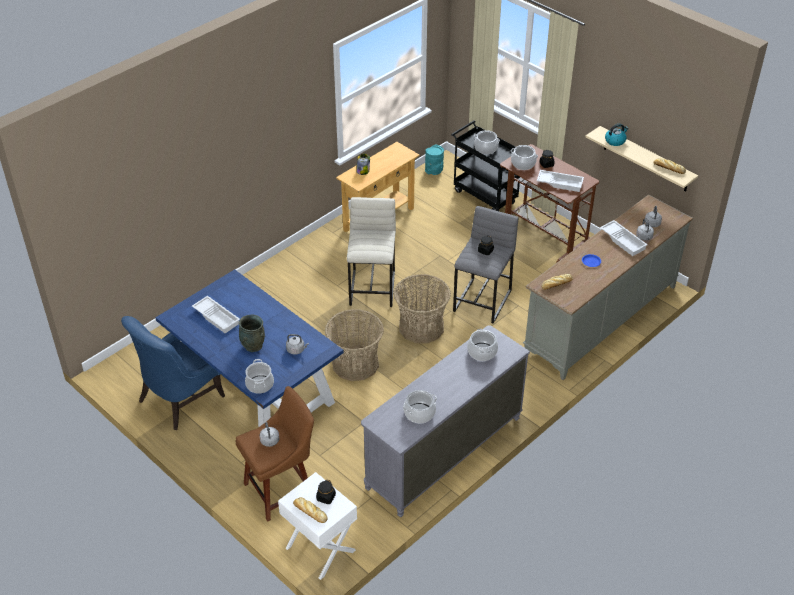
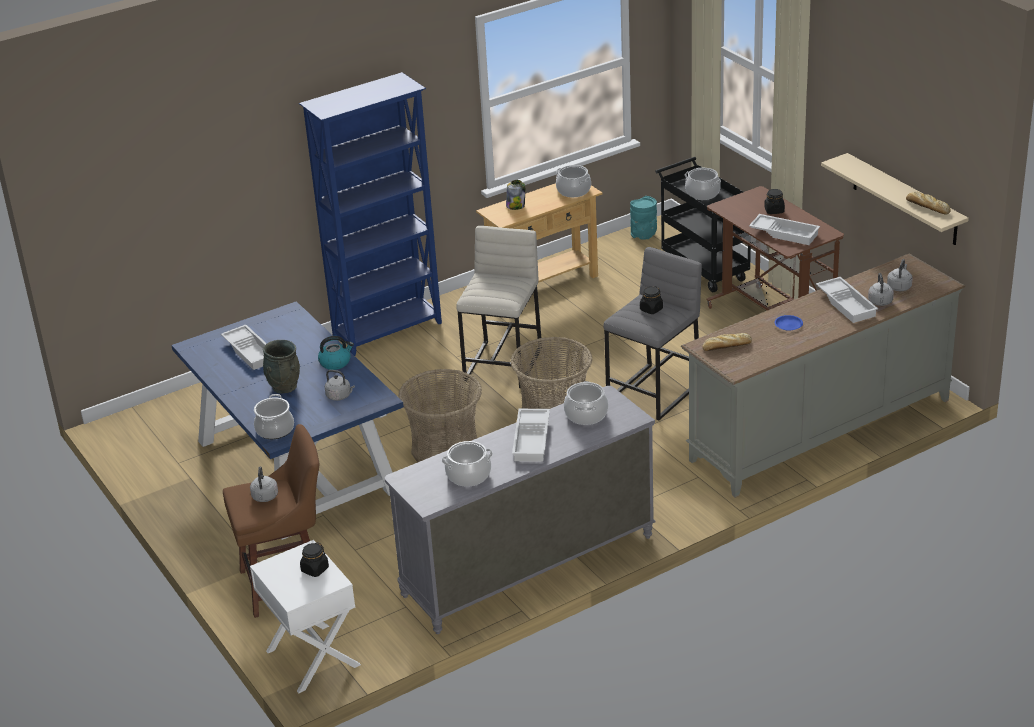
camera: 15 degrees right, 10 degrees down
blue chair [121,316,225,430] -> none
bread [293,497,328,523] -> none
cooking pot [511,145,538,170] -> cooking pot moved to [556,165,591,198]
kettle [605,123,629,146] -> kettle moved to [318,336,354,370]
none -> blue bookcase [299,72,442,356]
none -> white tray [512,409,550,462]

